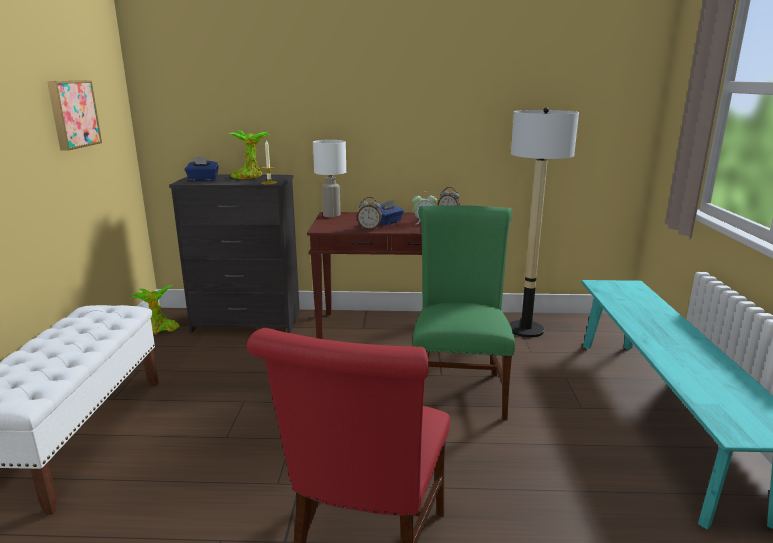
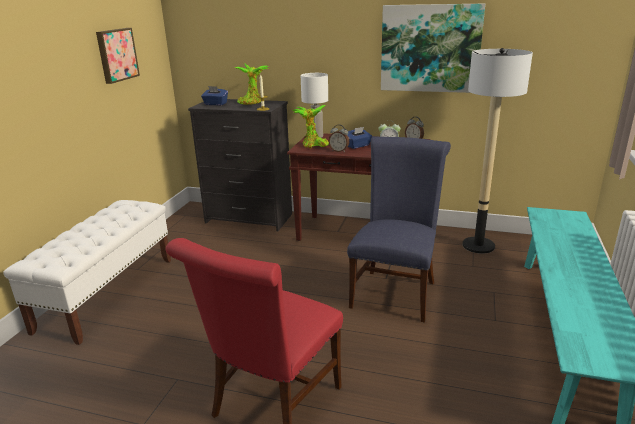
camera: 15 degrees right, 5 degrees up
potted plant [131,285,180,334] -> potted plant moved to [292,105,329,149]
green chair [413,205,515,420] -> blue chair [347,136,451,323]
none -> picture [381,4,485,93]

